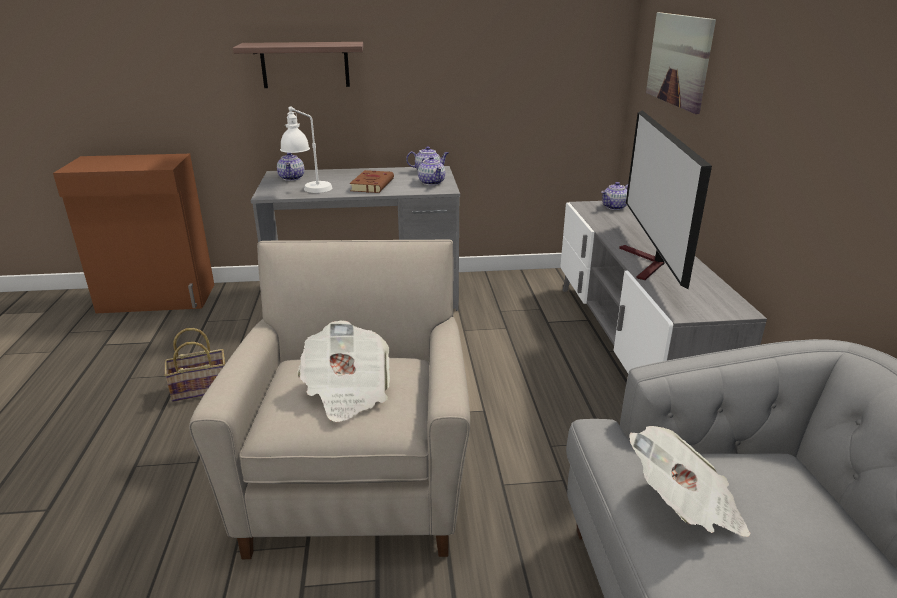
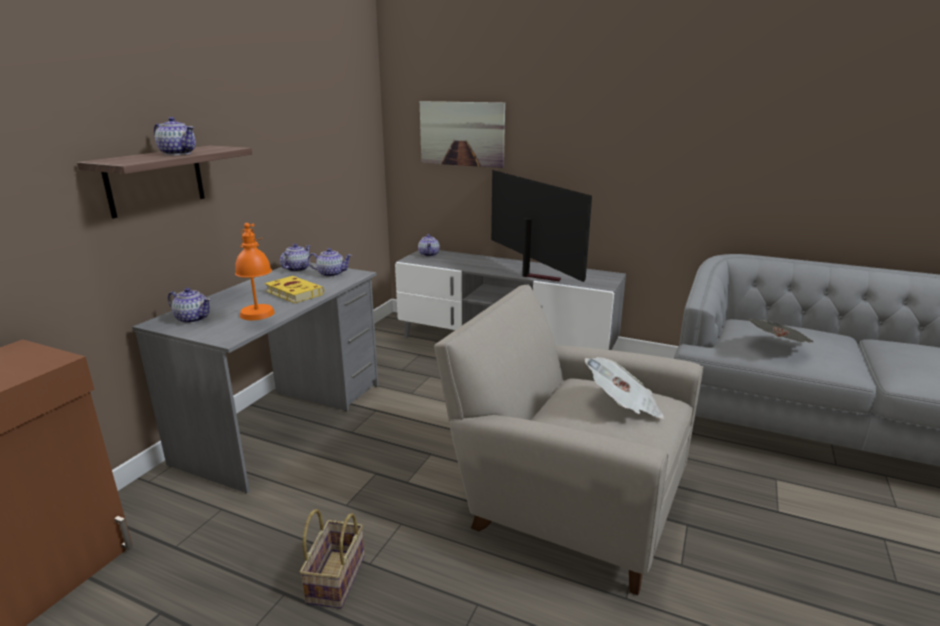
camera: 60 degrees left, 5 degrees down
white table lamp [280,106,332,193] -> orange table lamp [235,223,275,320]
brown book [350,170,394,193] -> yellow book [265,276,324,303]
television [619,110,712,289] -> television turned 150 degrees counterclockwise [491,170,592,282]
none -> teapot [154,117,196,155]

